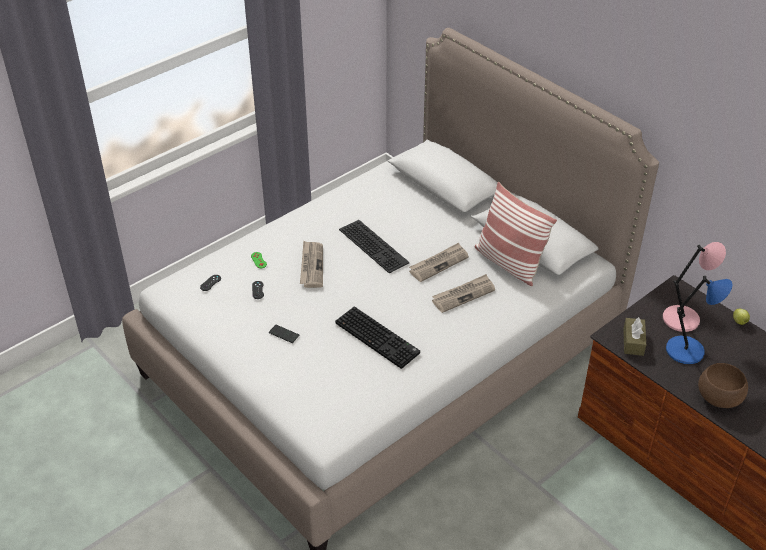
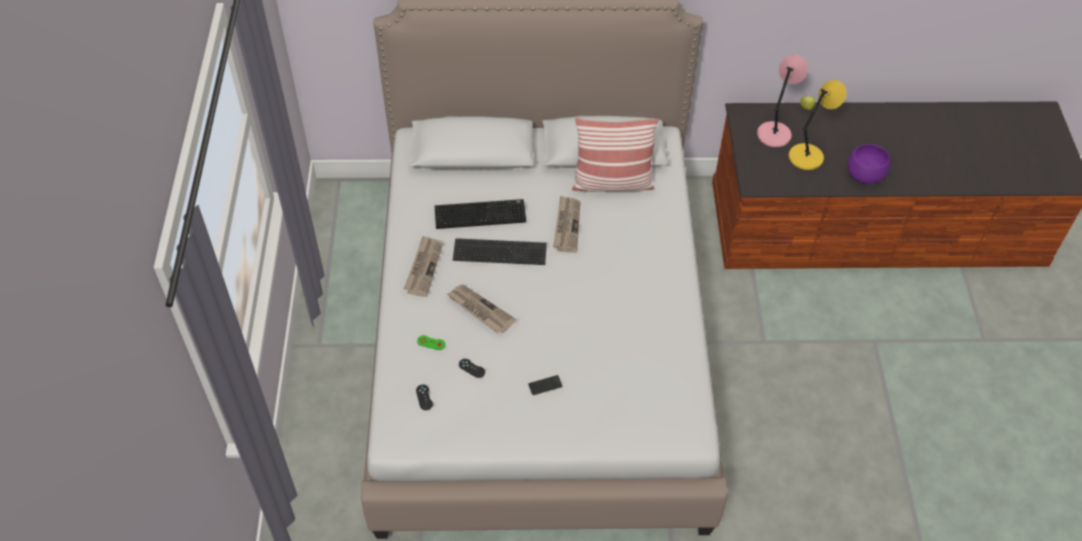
camera: 50 degrees left, 10 degrees up
keyboard [335,307,420,369] -> keyboard moved to [435,199,526,229]
newspaper [432,274,495,313] -> newspaper moved to [404,236,443,297]
brown tissue box [623,317,646,356] -> none
blue table lamp [666,275,733,364] -> yellow table lamp [789,80,846,170]
brown bowl [698,363,748,408] -> purple bowl [847,144,891,184]

